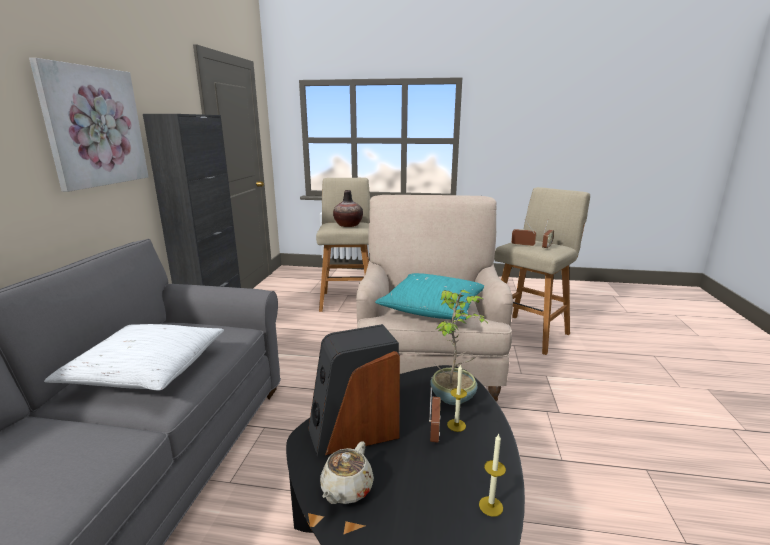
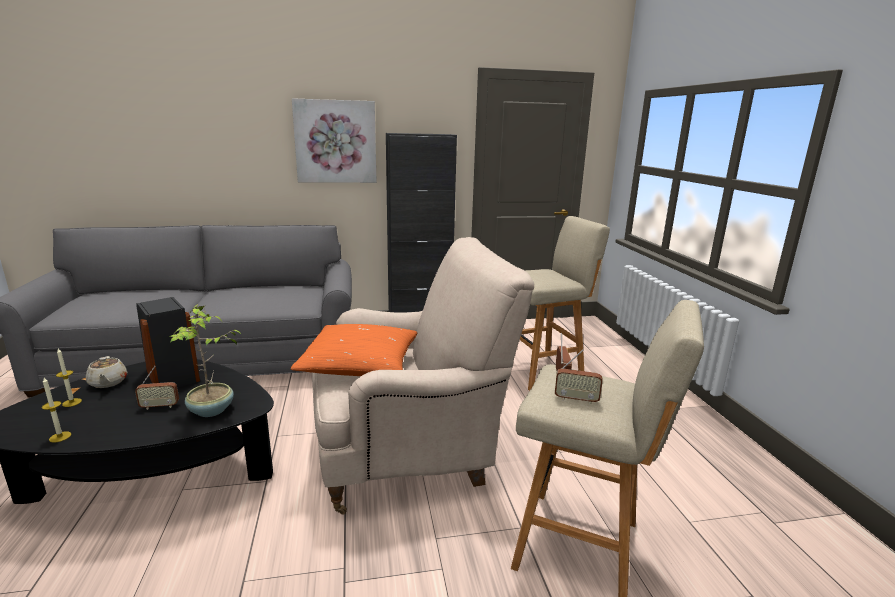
camera: 70 degrees right, 0 degrees up
white pillow [44,324,224,391] -> none
beige teapot [320,441,374,504] -> beige teapot turned 120 degrees counterclockwise [86,356,127,388]
vase [333,190,363,227] -> none
turquoise pillow [375,273,484,320] -> orange pillow [291,324,418,376]
candle [447,364,467,432] -> candle moved to [56,349,82,407]

